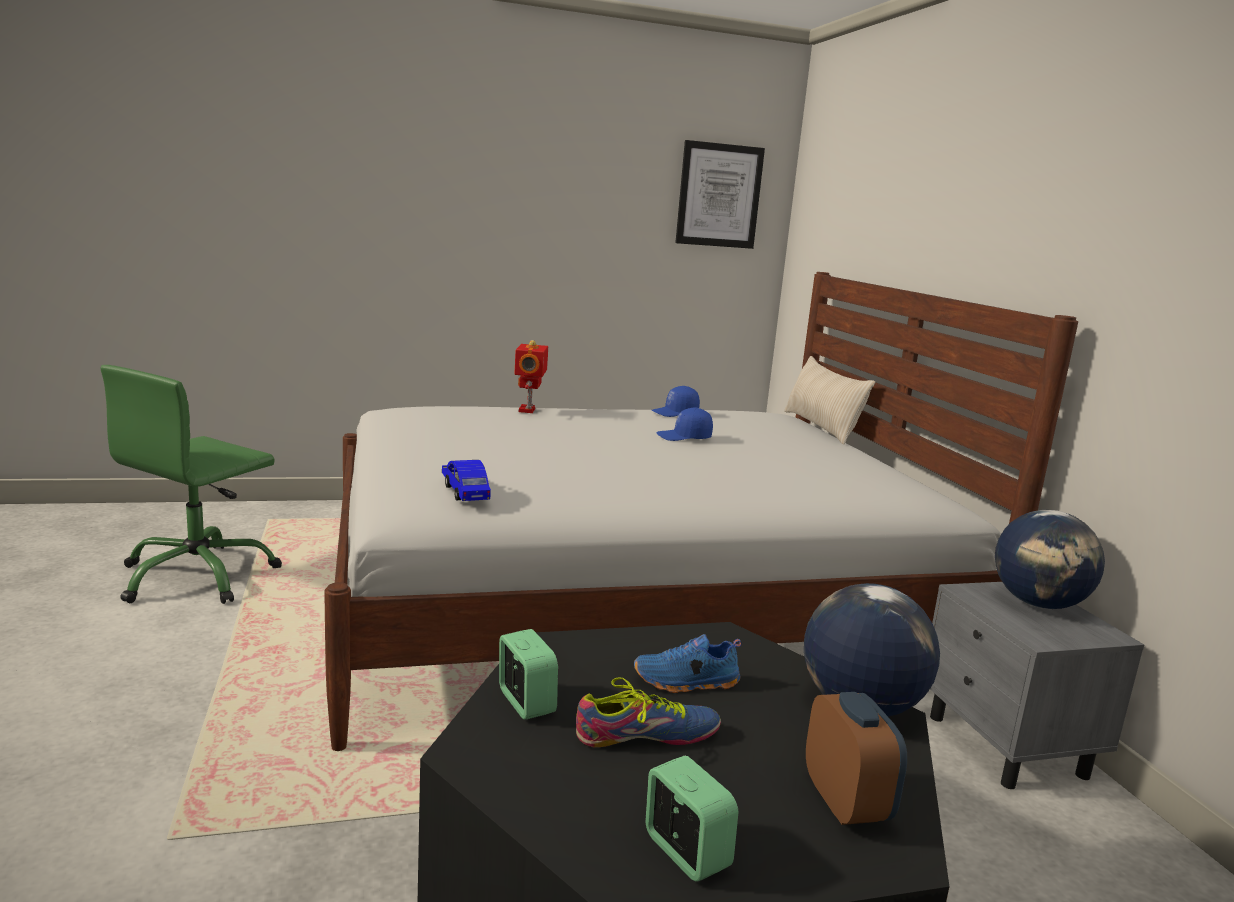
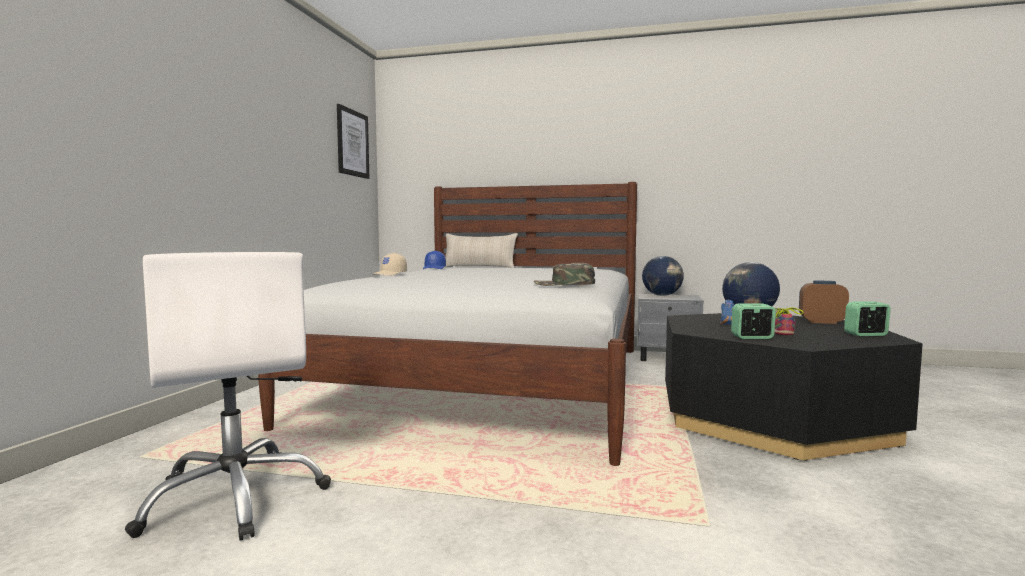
camera: 60 degrees left, 10 degrees down
green office chair [101,365,282,604] -> white office chair [125,252,331,541]
blue toy car [442,460,491,501] -> green cap [534,263,595,286]
toy robot [514,340,548,413] -> beige cap [372,253,407,276]
blue cap [656,408,713,441] -> none

